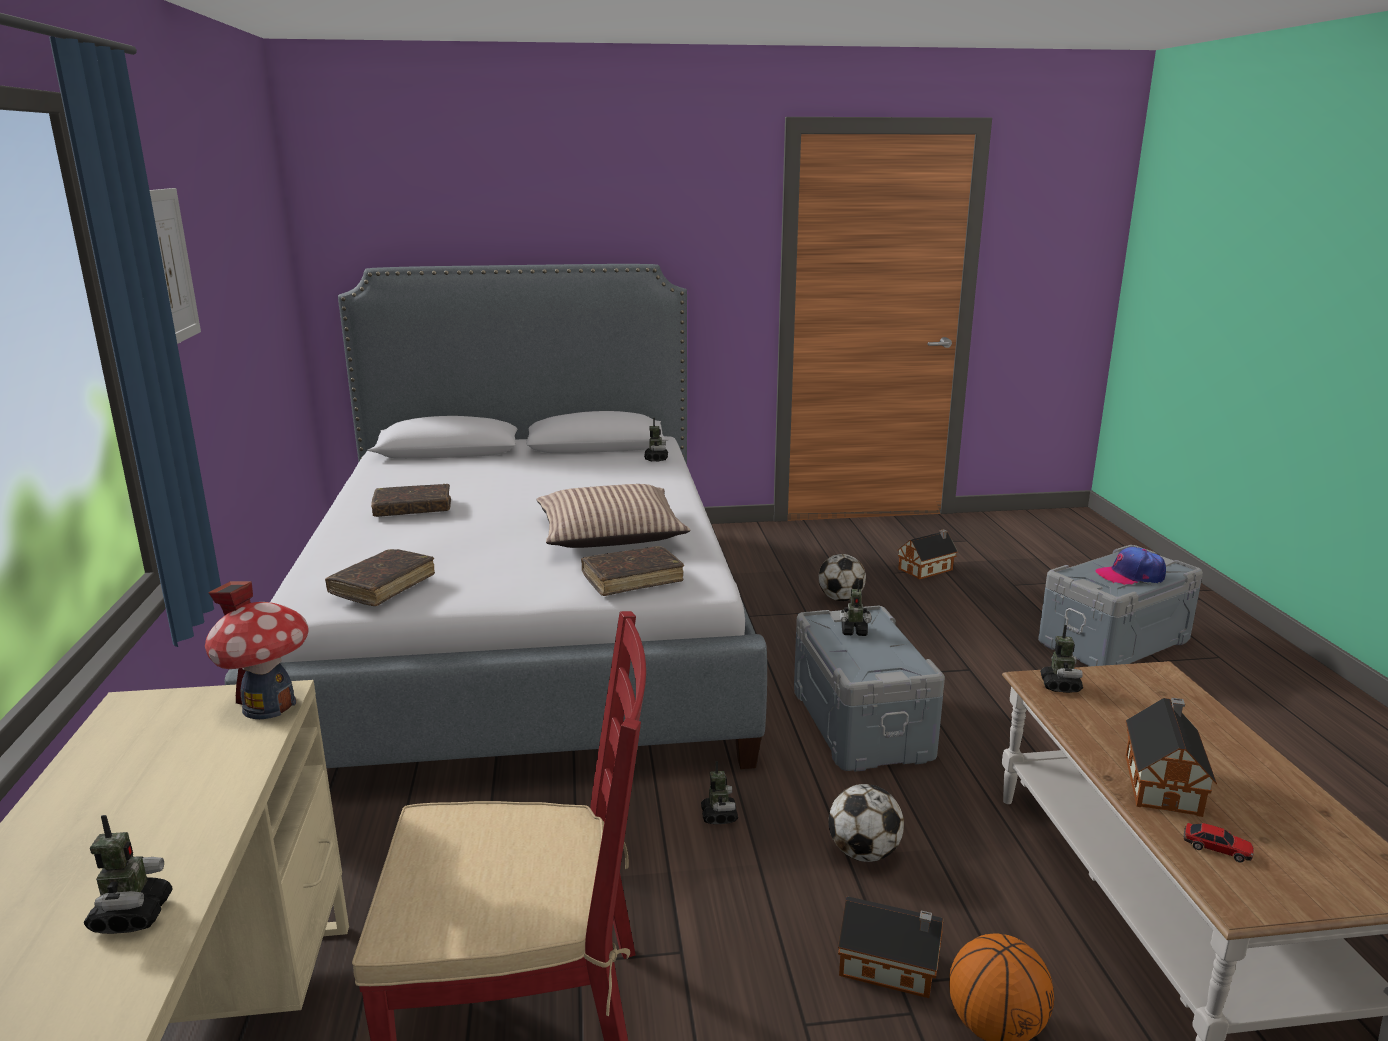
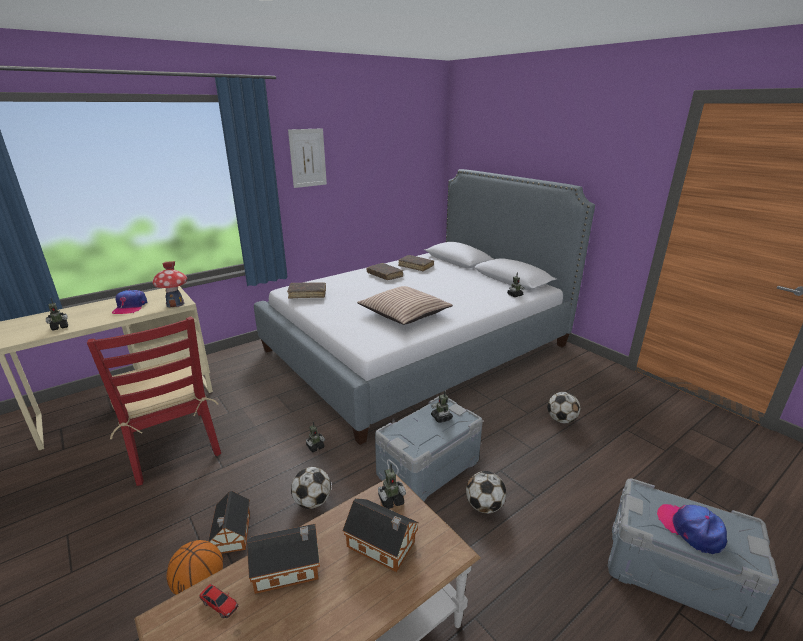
camera: 60 degrees right, 5 degrees up
brown book [581,546,684,596] -> brown book moved to [398,255,434,271]
toy house [897,529,958,579] -> toy house moved to [342,498,419,572]
toy car [1184,823,1254,863] -> toy car turned 60 degrees counterclockwise [200,584,238,618]
none -> cap [112,289,147,314]
none -> football [466,471,506,514]

